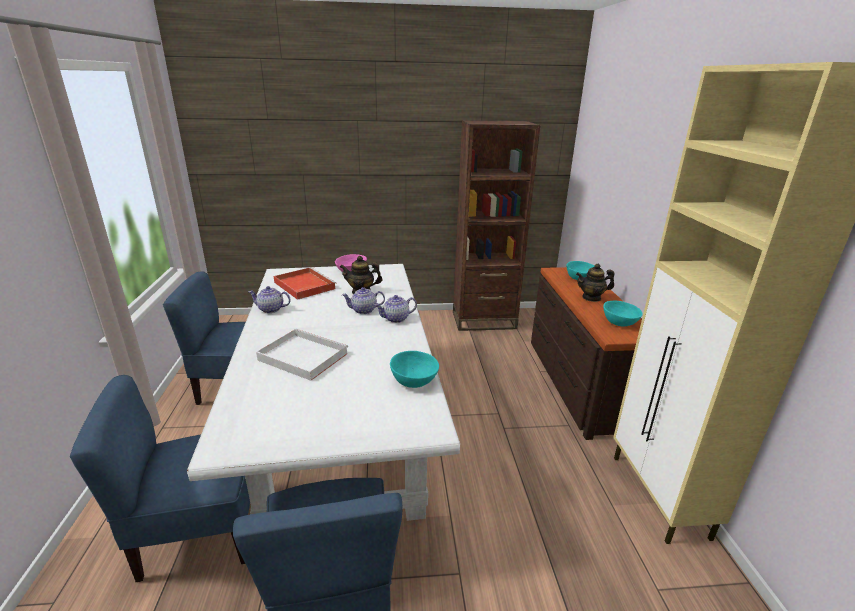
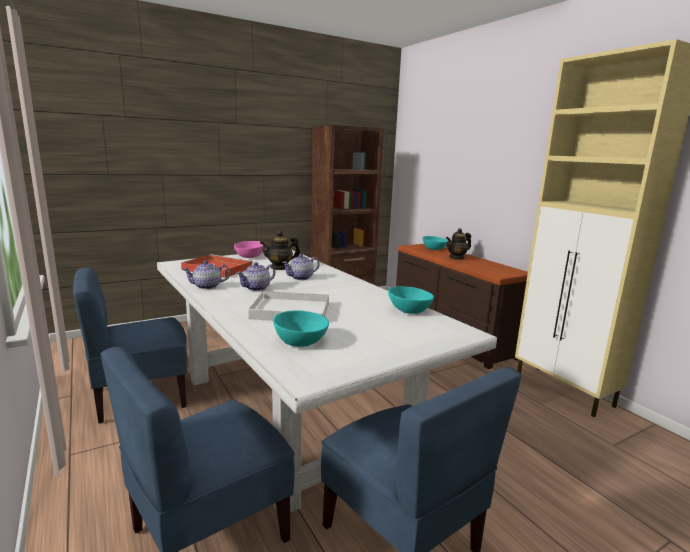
camera: 25 degrees left, 10 degrees down
teapot [375,295,417,323] -> teapot moved to [237,262,275,291]
turquoise bowl [603,301,643,327] -> turquoise bowl moved to [273,310,329,347]

